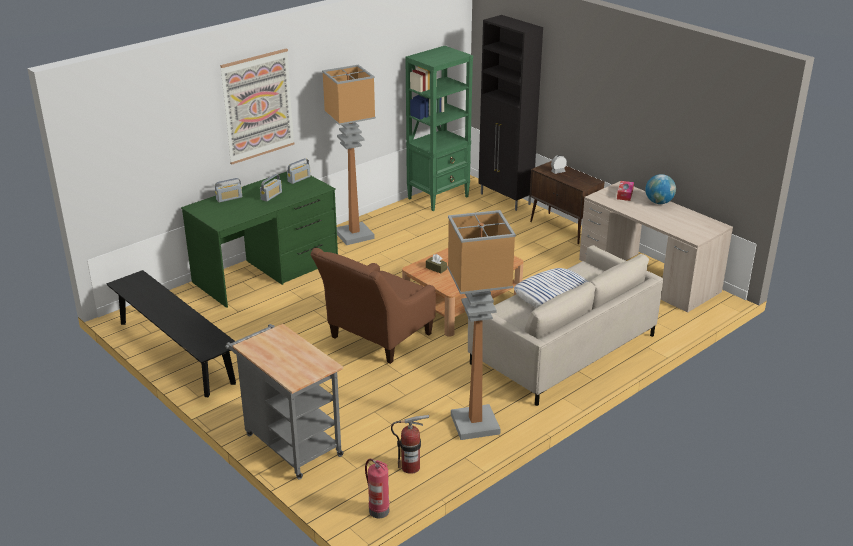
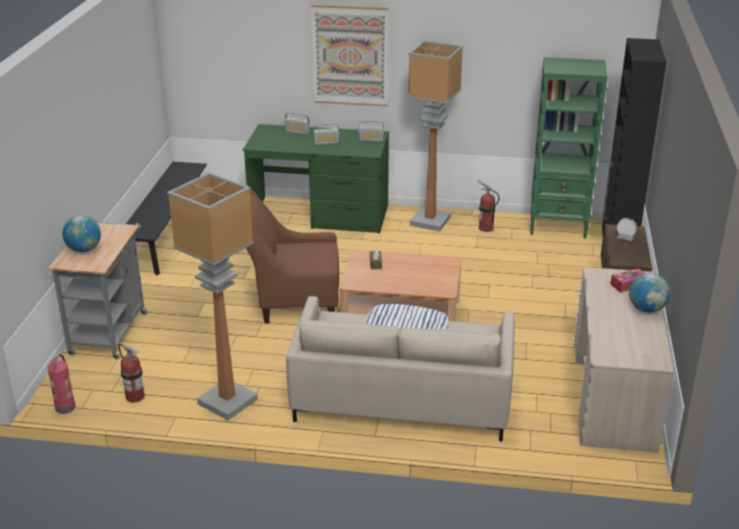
camera: 50 degrees right, 0 degrees up
none -> globe [62,215,101,252]
none -> fire extinguisher [478,180,499,232]

